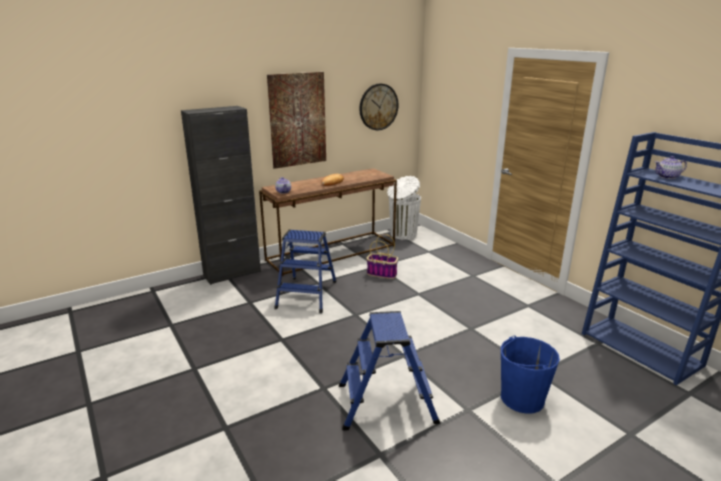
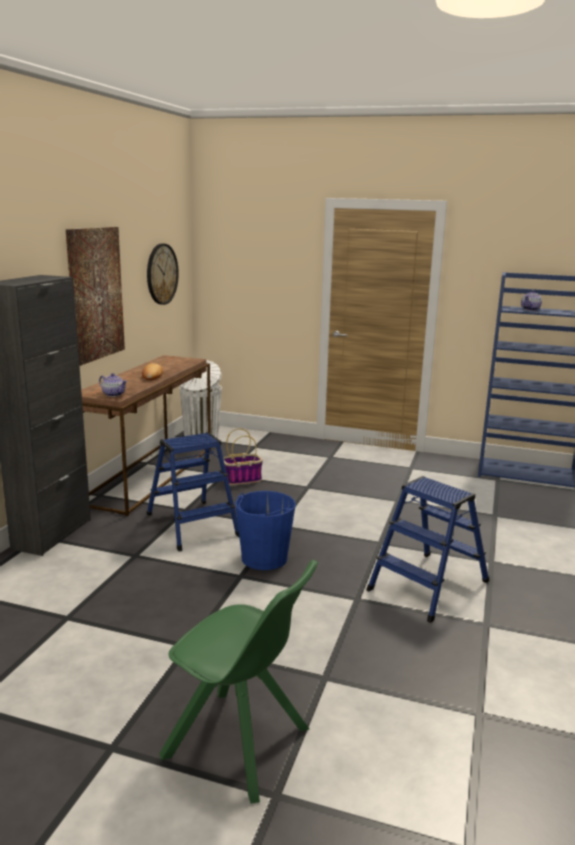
camera: 40 degrees left, 5 degrees down
blue bucket [501,335,560,414] -> blue bucket moved to [235,491,296,570]
none -> green chair [159,560,318,804]

